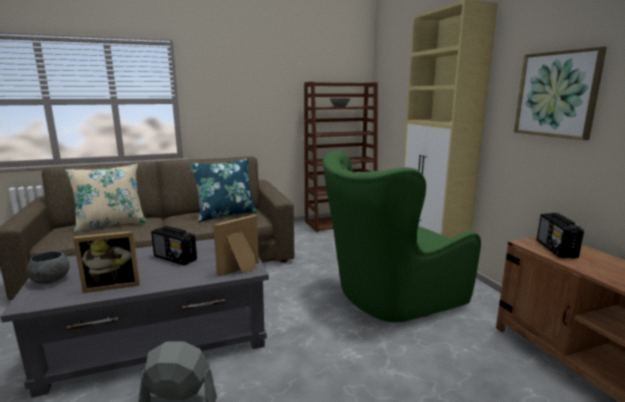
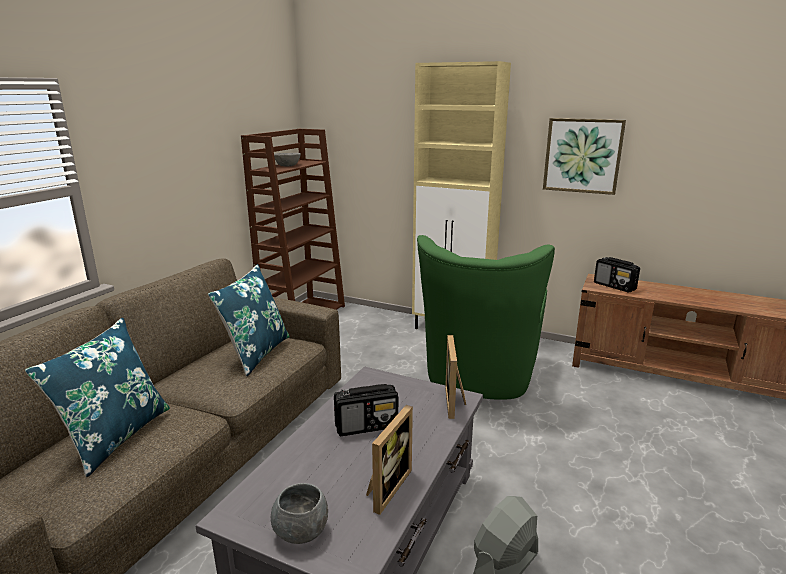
camera: 45 degrees left, 5 degrees up
beige pillow [65,163,146,233] -> blue pillow [25,318,170,477]

